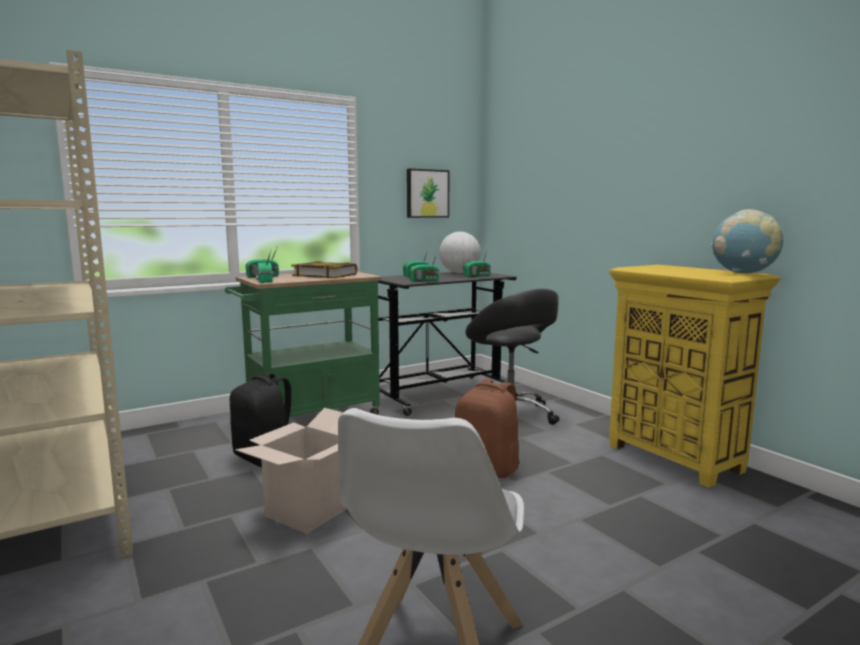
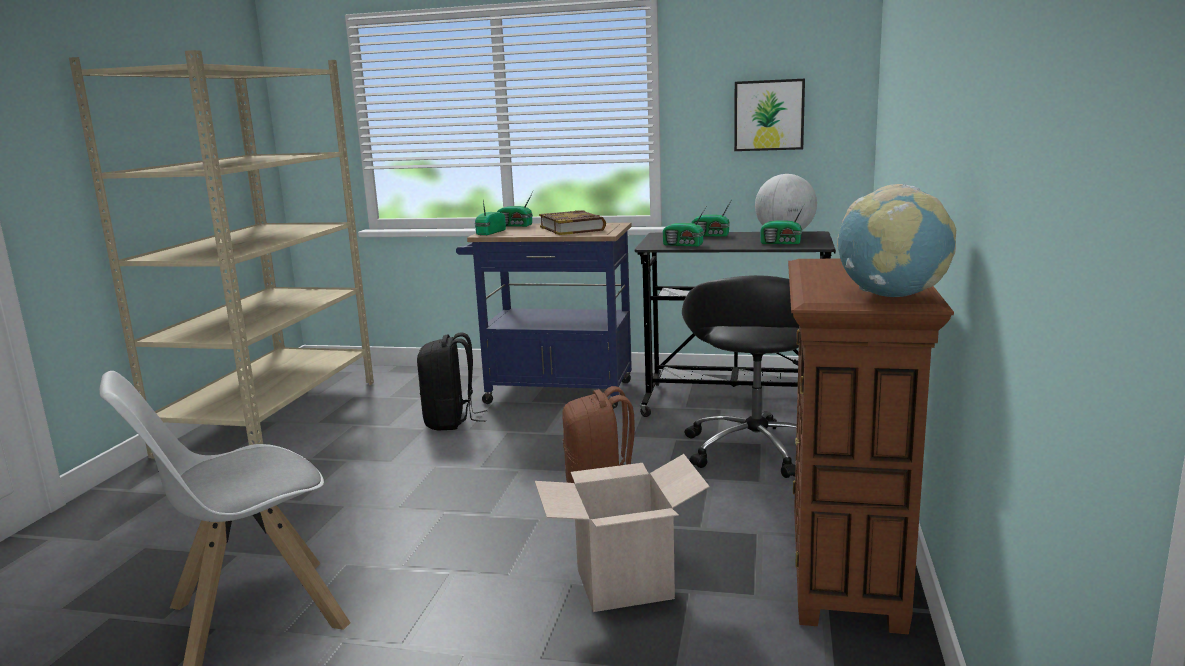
camera: 45 degrees right, 5 degrees up
green cart [225,272,382,417] -> blue cart [456,222,632,409]
cardboard box [235,408,347,534] -> cardboard box moved to [535,454,710,612]
yellow cabinet [608,265,782,488] -> brown cabinet [788,259,954,634]

